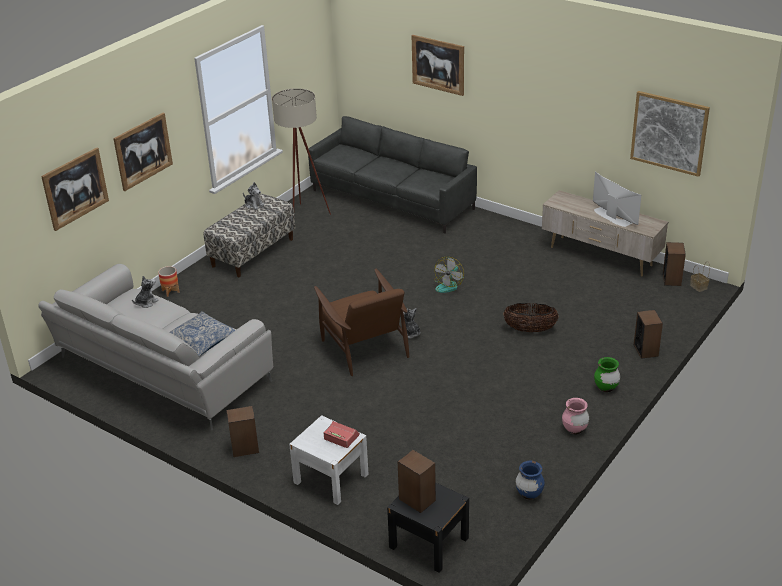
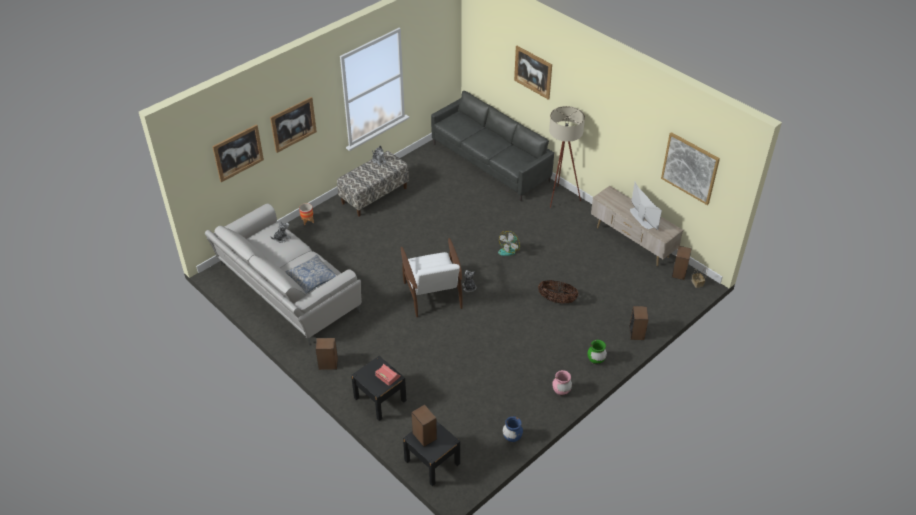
camera: 10 degrees right, 10 degrees up
beige floor lamp [272,88,331,215] -> beige floor lamp moved to [549,106,585,208]
white nightstand [289,415,369,505] -> black nightstand [351,356,407,421]
brown armchair [314,269,409,376] -> white armchair [401,238,462,317]

